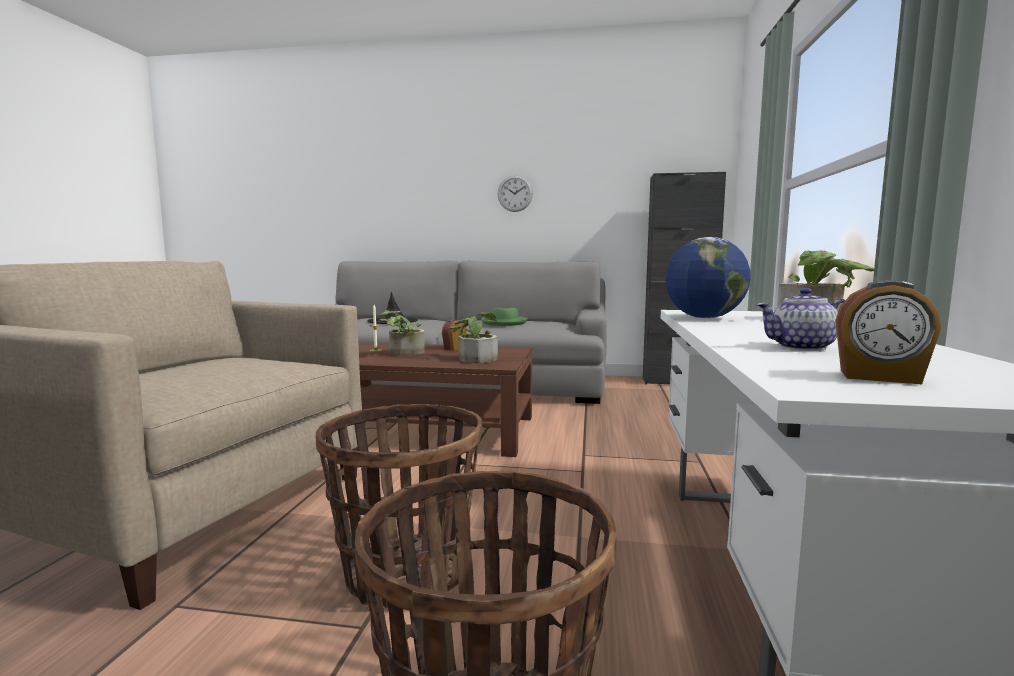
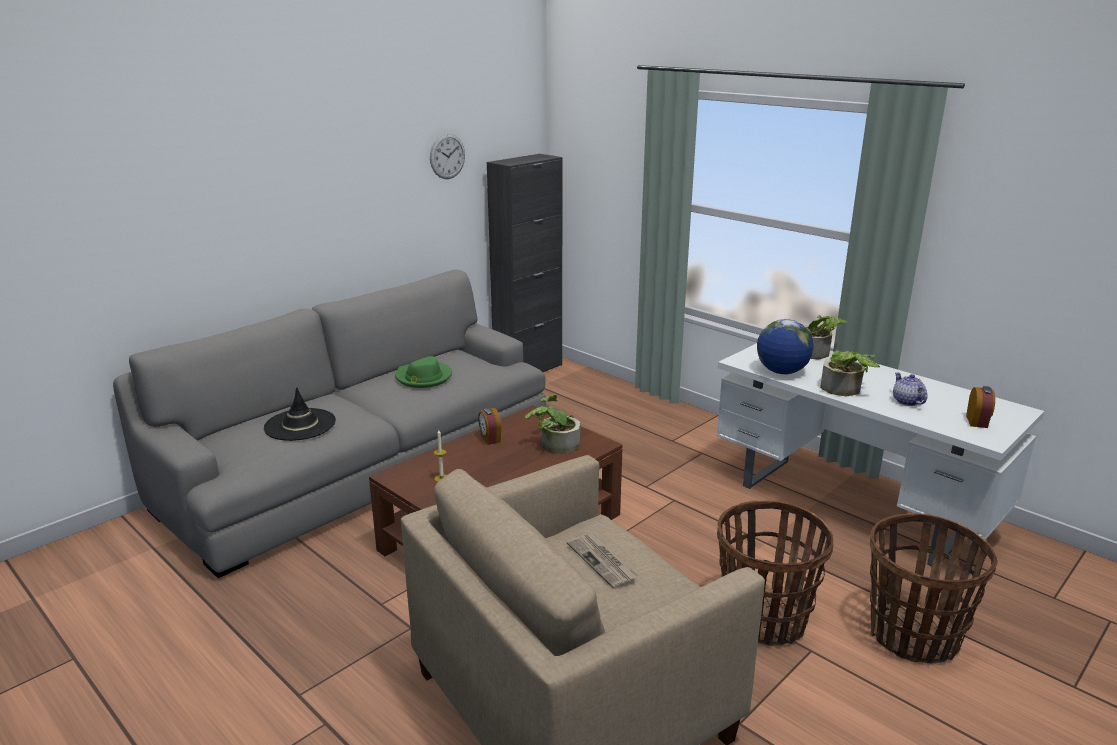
camera: 55 degrees left, 15 degrees up
potted plant [379,310,424,356] -> potted plant moved to [820,350,880,396]
wall clock [498,175,533,212] -> wall clock moved to [430,134,465,179]
teapot [756,288,845,351] -> teapot turned 135 degrees clockwise [893,372,928,406]
alarm clock [835,280,941,384] -> alarm clock turned 45 degrees counterclockwise [966,386,995,428]
none -> newspaper [567,534,638,589]

